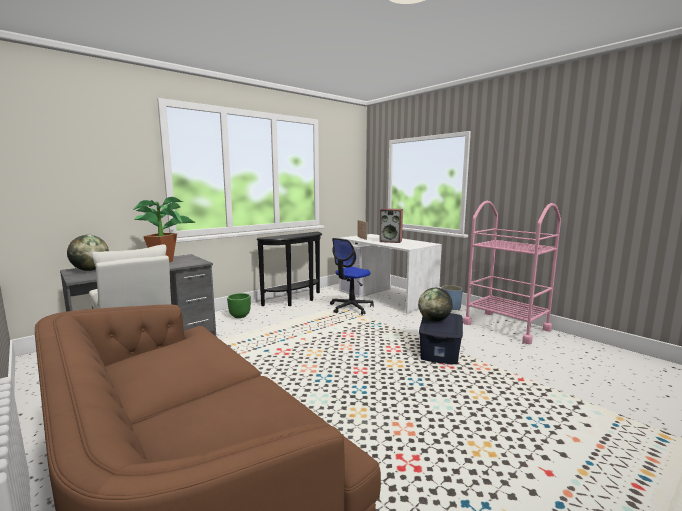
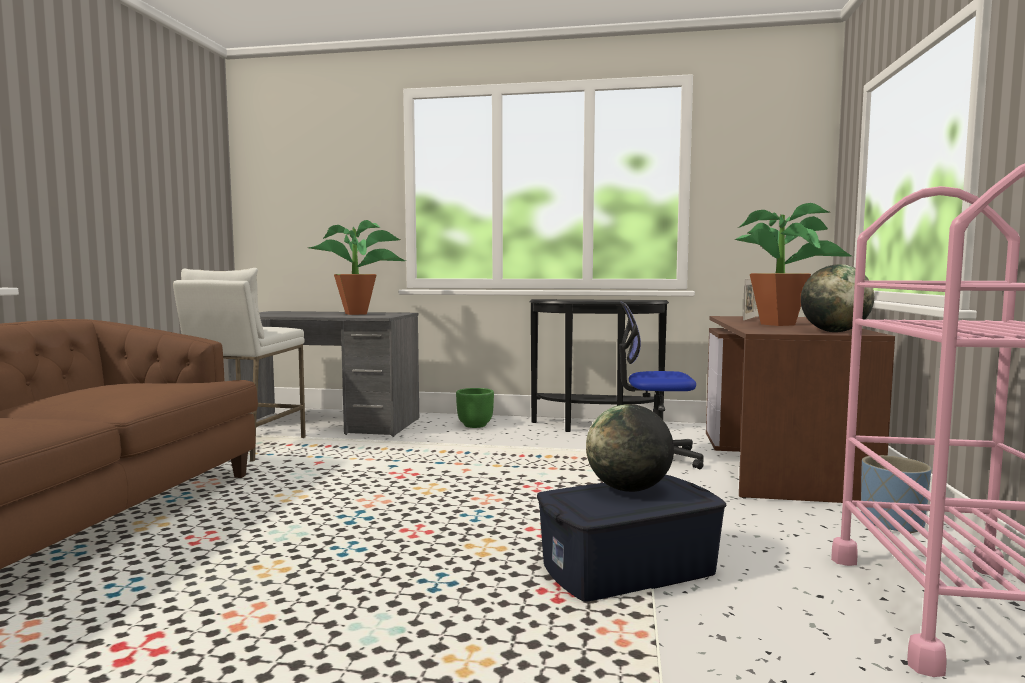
camera: 50 degrees right, 5 degrees down
globe [67,235,109,271] -> globe moved to [801,264,874,332]
white desk [339,234,442,314] -> brown desk [706,316,895,503]
speaker [379,209,403,243] -> potted plant [735,203,852,326]

